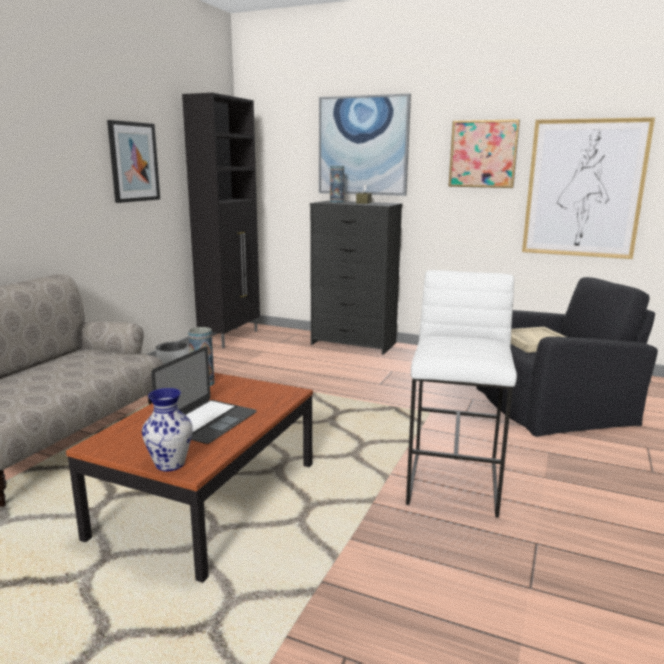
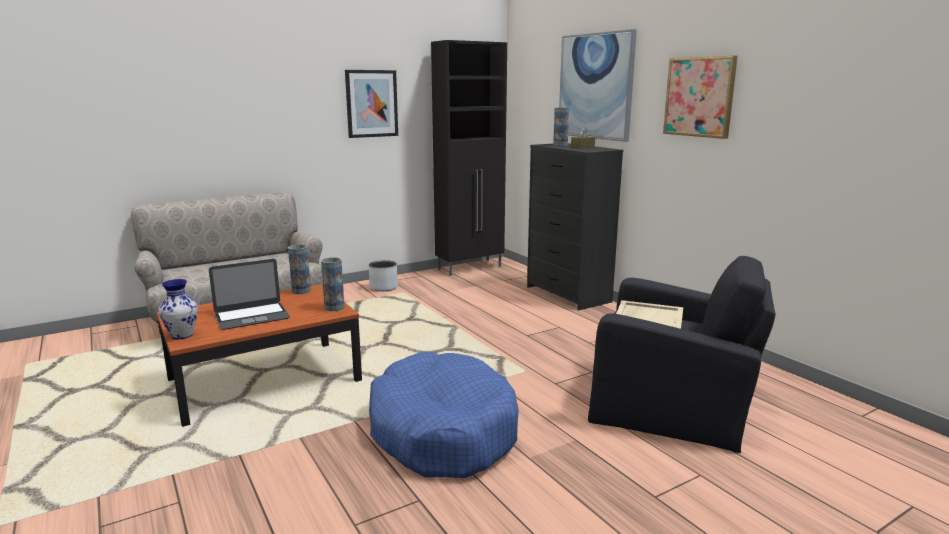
camera: 35 degrees right, 0 degrees up
white stool [406,270,517,518] -> blue dog bed [369,351,519,478]
picture [522,117,655,259] -> none
none -> vase [321,257,345,311]

